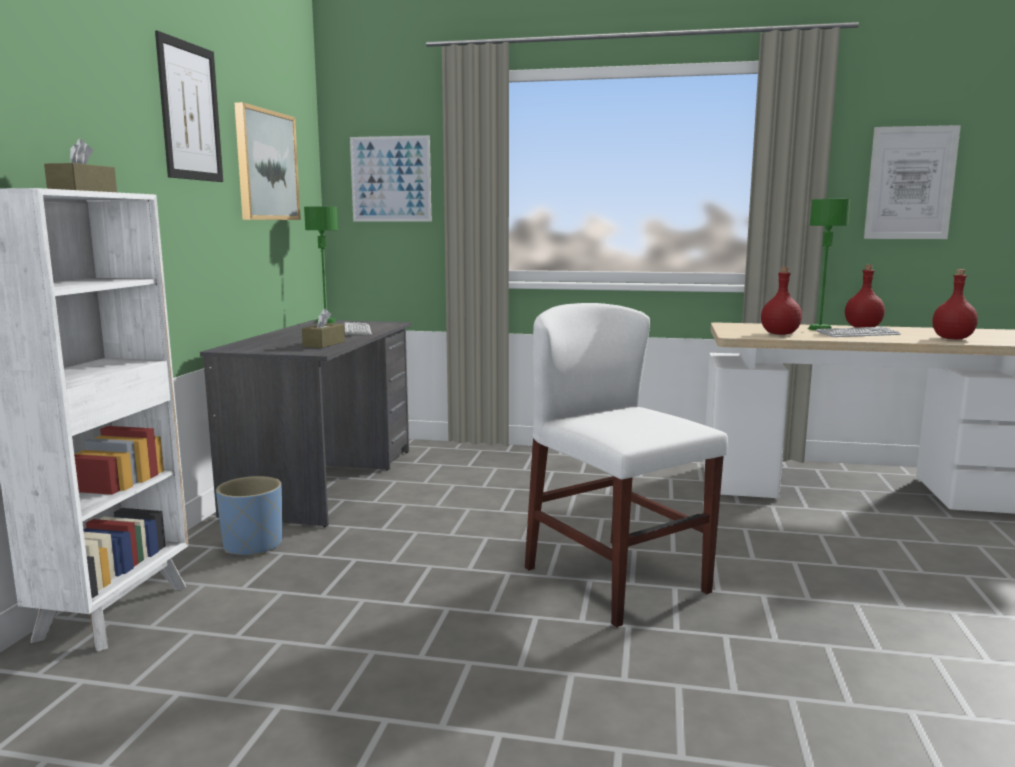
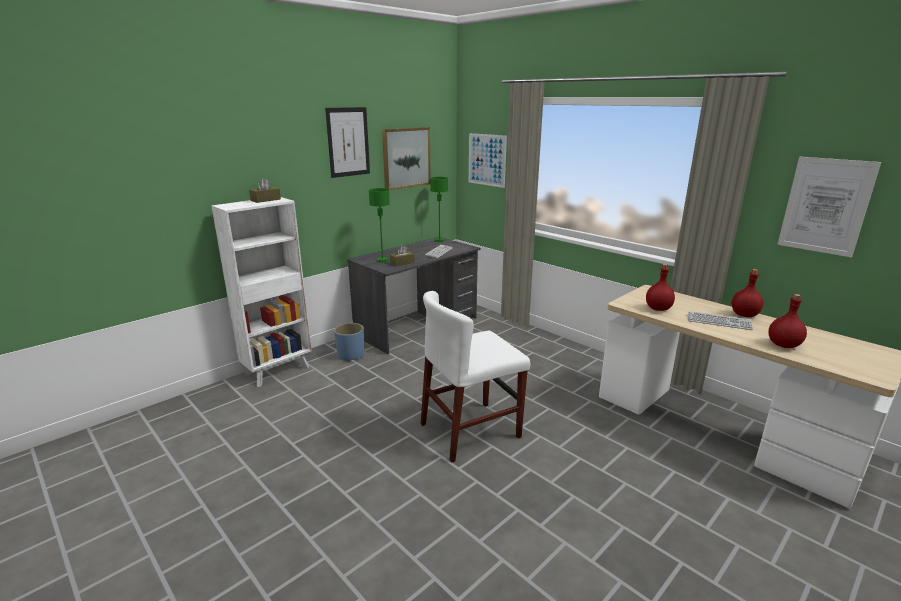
camera: 35 degrees right, 10 degrees up
white chair [525,303,728,627] -> white chair turned 120 degrees counterclockwise [421,291,530,463]
green table lamp [808,199,851,330] -> green table lamp moved to [369,188,390,263]

